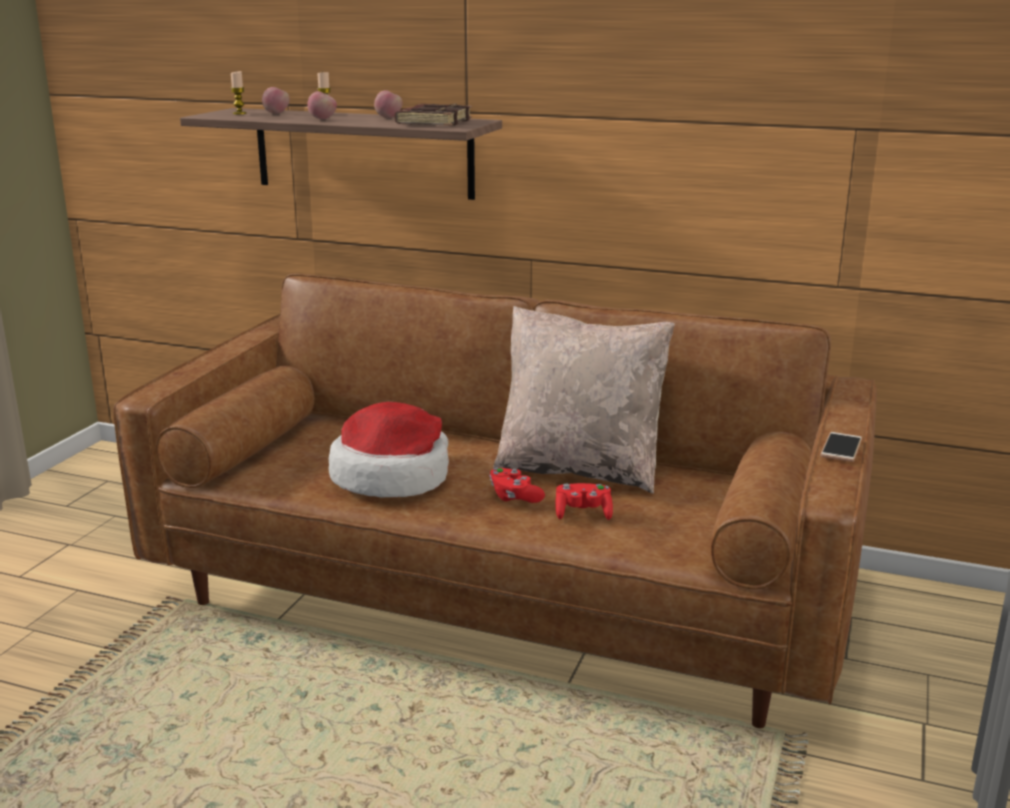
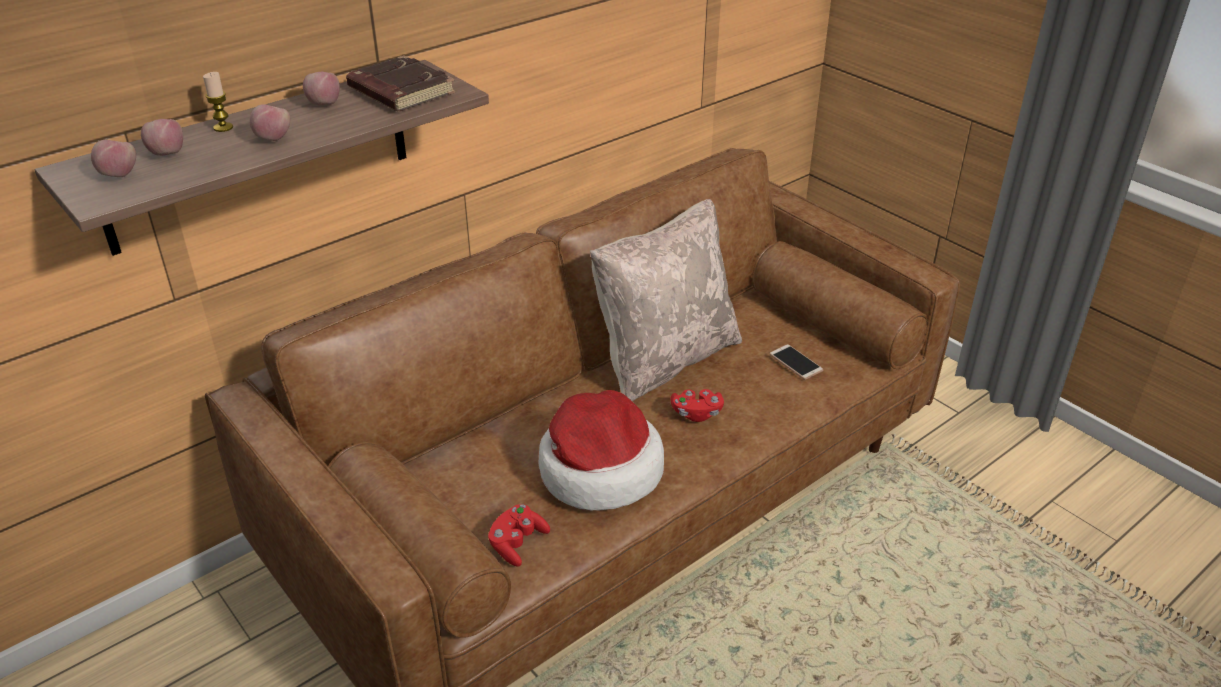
camera: 60 degrees left, 15 degrees up
candle [230,71,247,114] -> apple [91,140,136,177]
red game controller [555,483,613,520] -> red game controller moved to [488,504,550,566]
phone [820,432,862,462] -> phone moved to [769,344,823,380]

